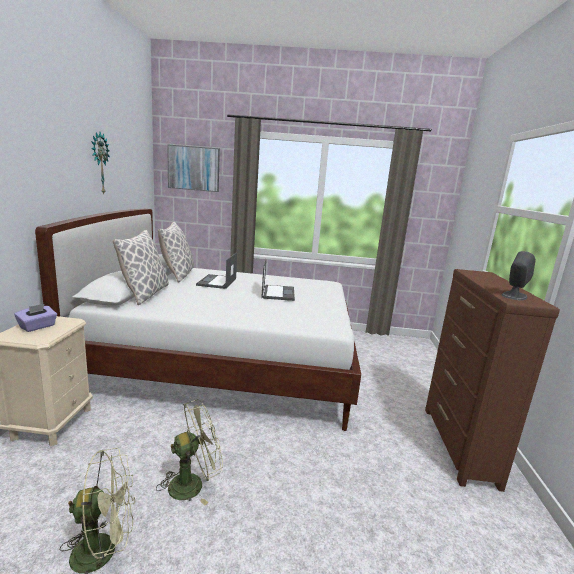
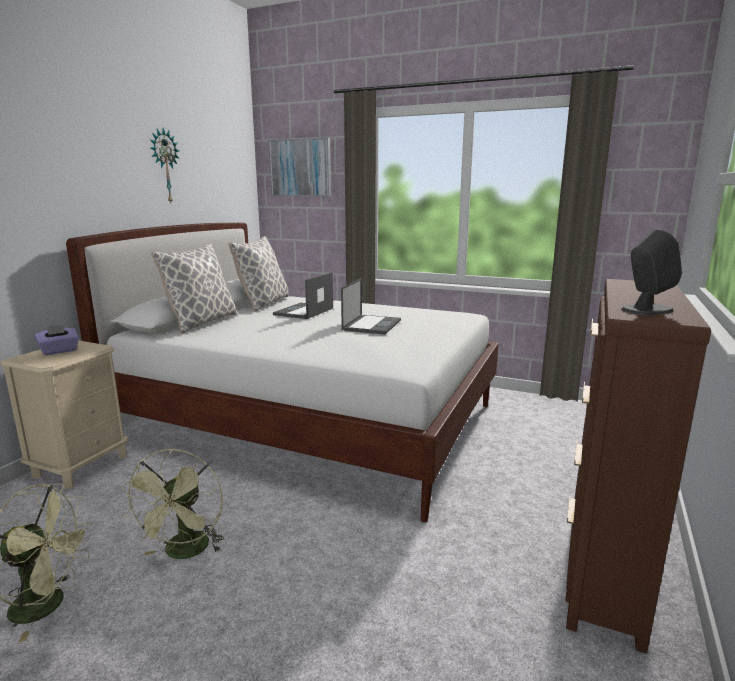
camera: 20 degrees right, 0 degrees up
green fan [156,399,223,505] -> green fan turned 105 degrees clockwise [121,448,224,559]

